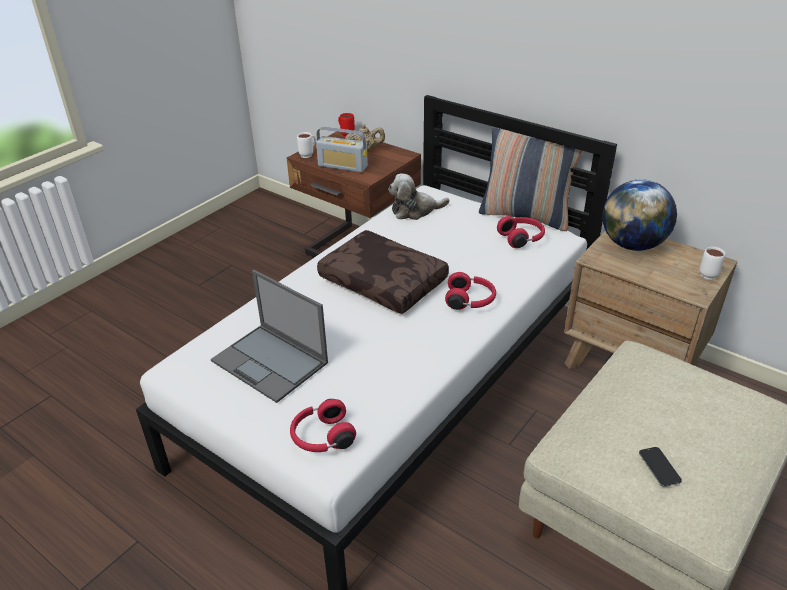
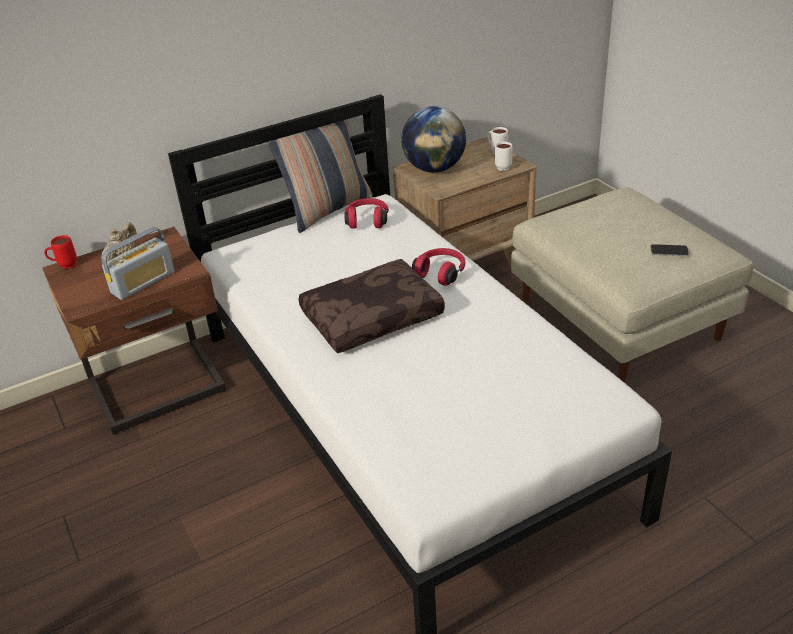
camera: 65 degrees left, 0 degrees up
laptop [211,270,328,403] -> none
red headphones [290,399,356,452] -> none
white mug [297,132,316,158] -> white mug moved to [495,142,512,171]
plush toy [388,173,449,220] -> none

